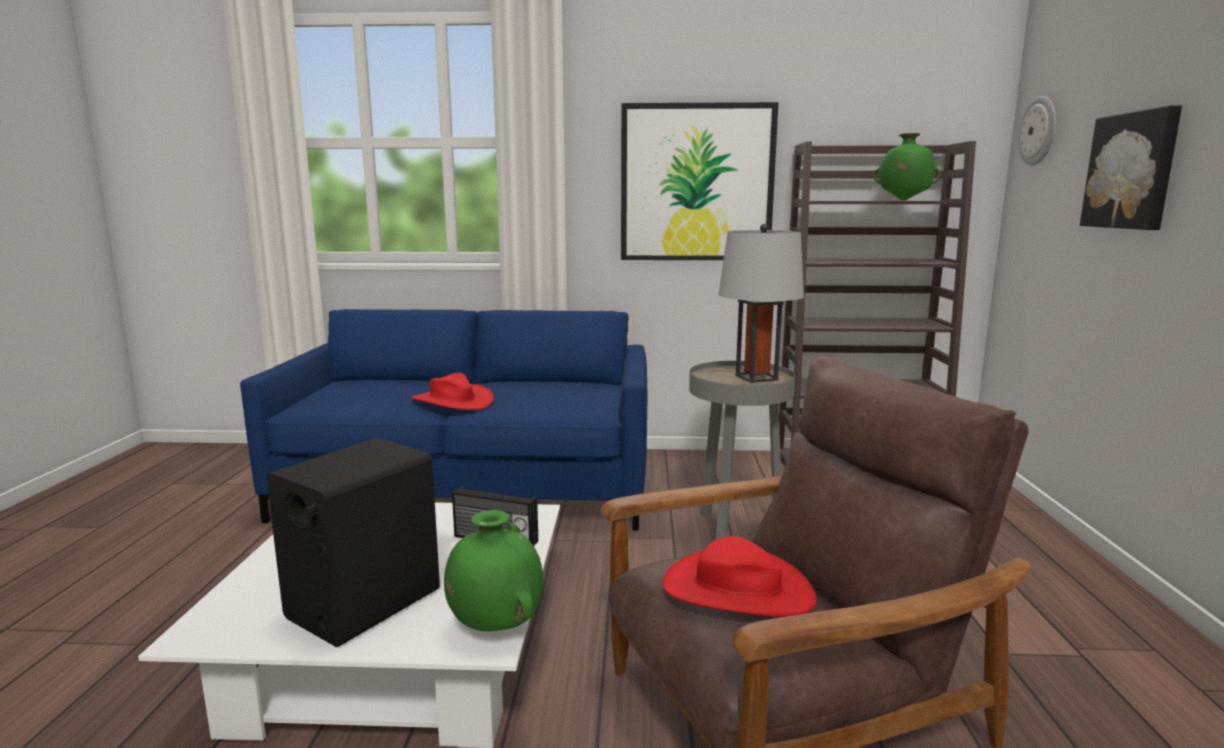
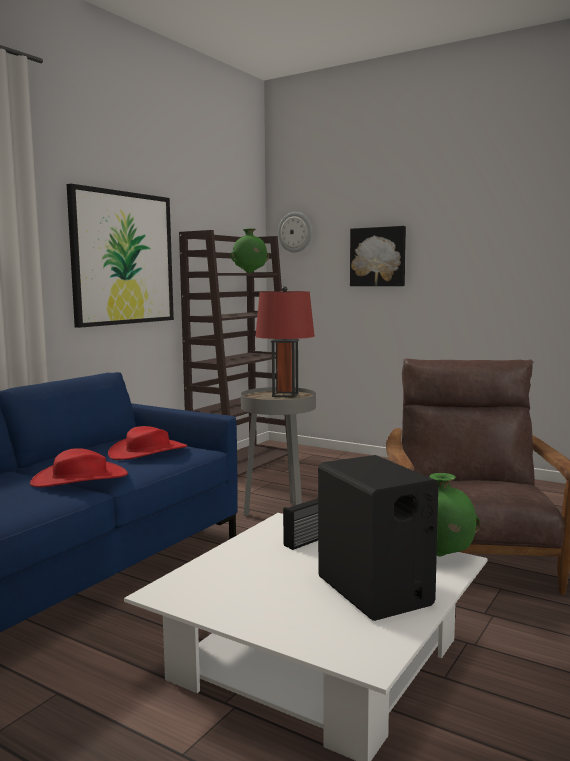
camera: 60 degrees left, 5 degrees down
red hat [662,536,817,617] -> red hat moved to [108,426,187,460]
grey table lamp [718,223,804,383] -> red table lamp [255,286,315,398]

